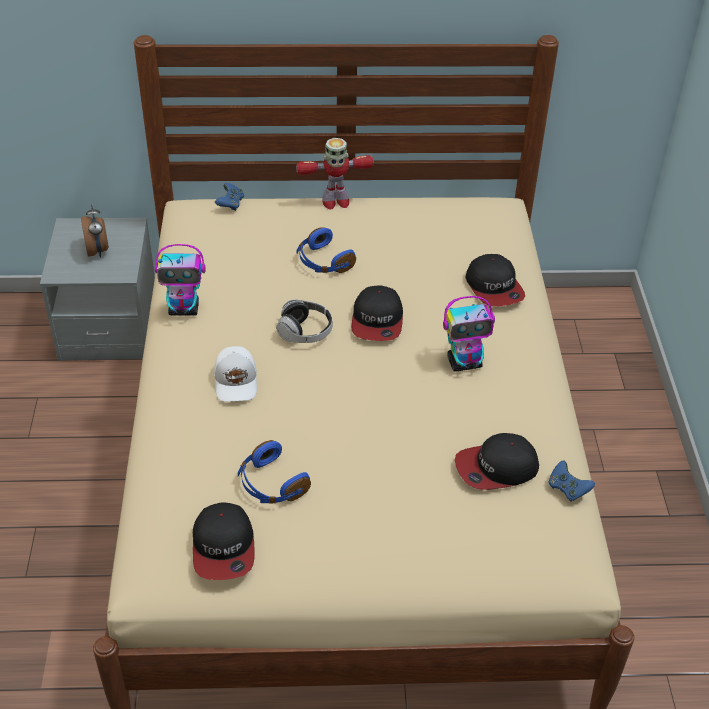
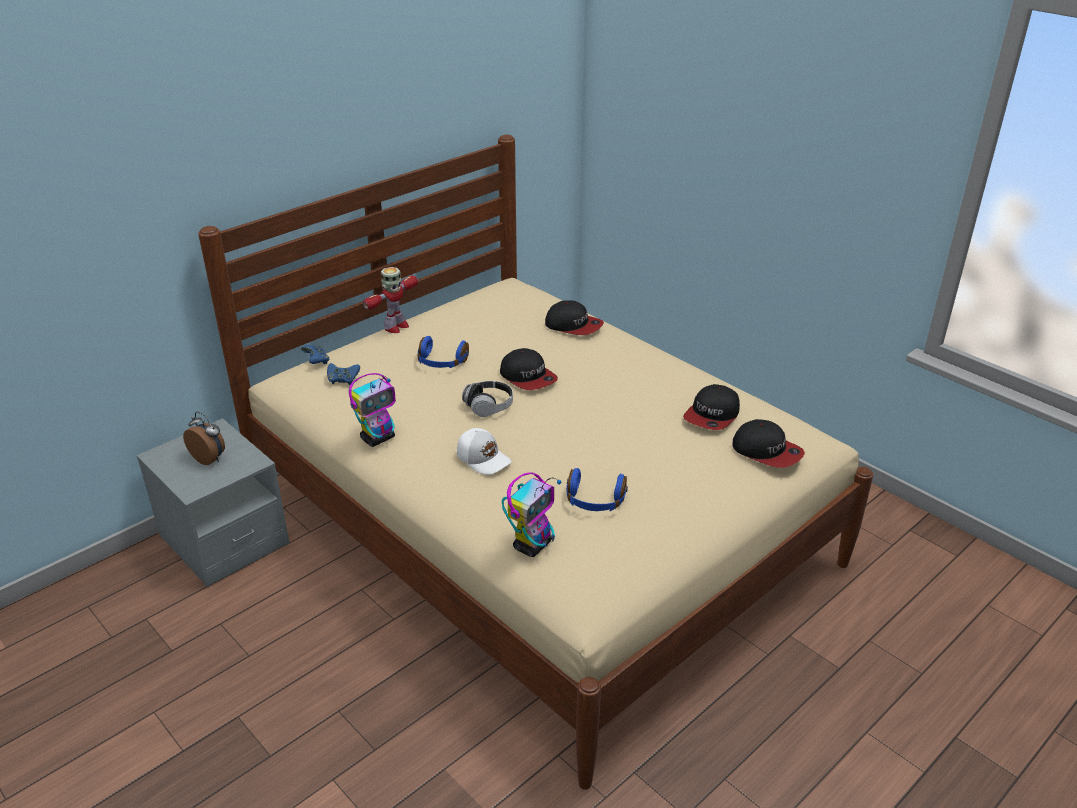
camera: 40 degrees left, 10 degrees down
cap [193,502,254,580] -> cap moved to [732,419,805,468]
toy robot [443,296,495,372] -> toy robot moved to [502,473,562,557]
blue game controller [548,460,595,502] -> blue game controller moved to [327,363,360,385]

